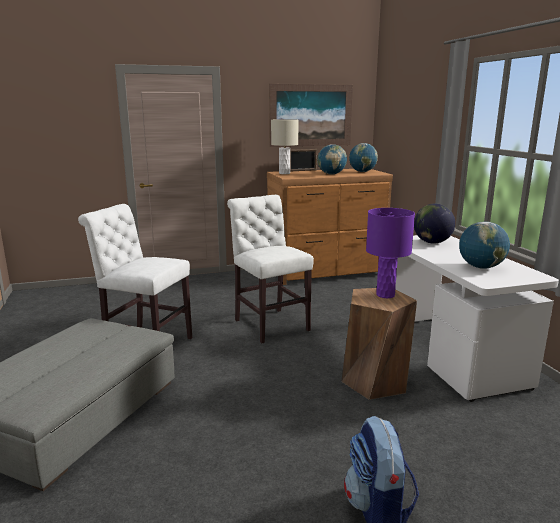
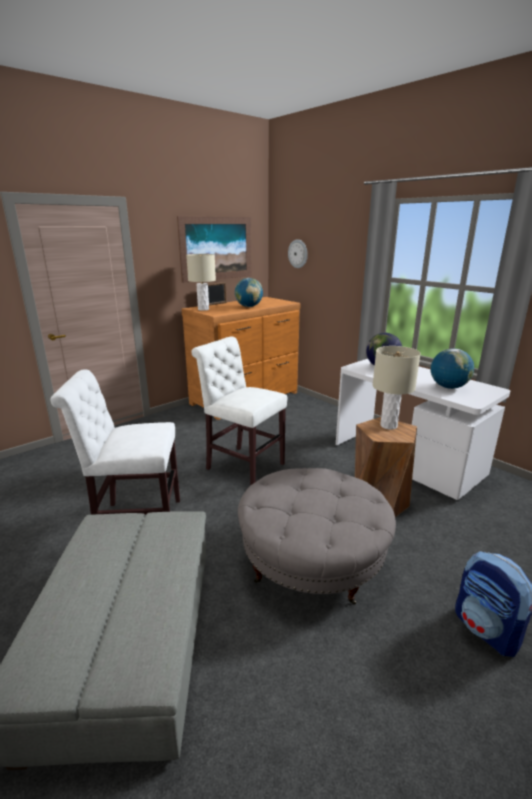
camera: 25 degrees left, 5 degrees up
globe [349,143,378,172] -> none
purple table lamp [366,208,415,298] -> beige table lamp [373,346,421,430]
none -> grey ottoman [238,468,396,605]
none -> wall clock [288,239,308,268]

